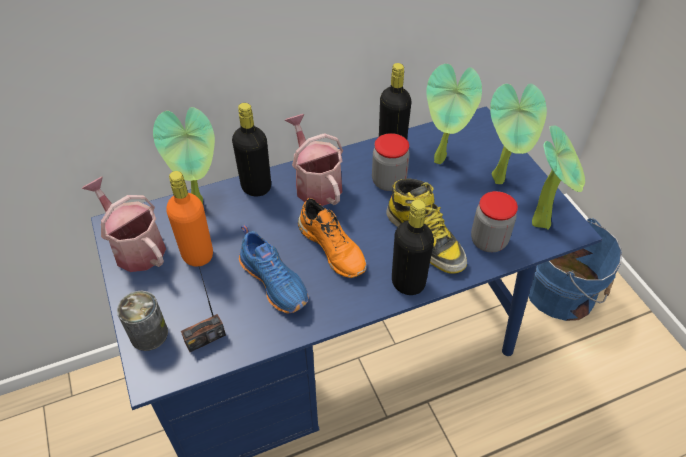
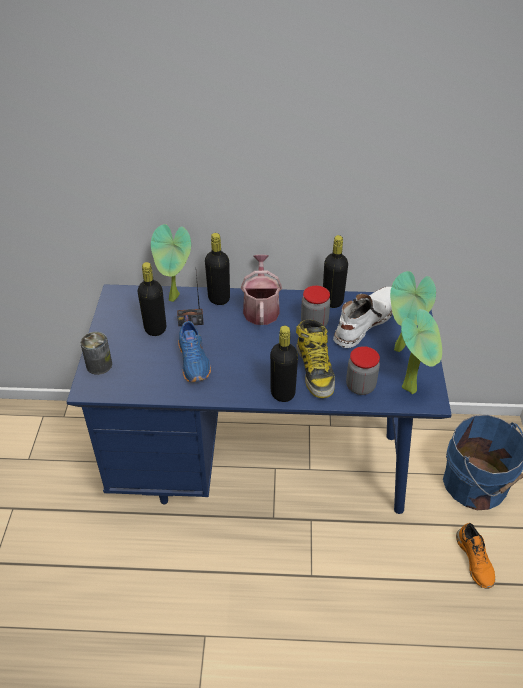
camera: 25 degrees right, 5 degrees down
watering can [82,177,166,272] -> none
orange bottle [166,171,213,267] -> black bottle [138,262,166,336]
radio [181,267,226,352] -> radio moved to [177,274,204,326]
orange shoe [298,198,366,278] -> orange shoe moved to [456,523,495,589]
potted plant [426,64,482,164] -> white boot [333,287,393,348]

